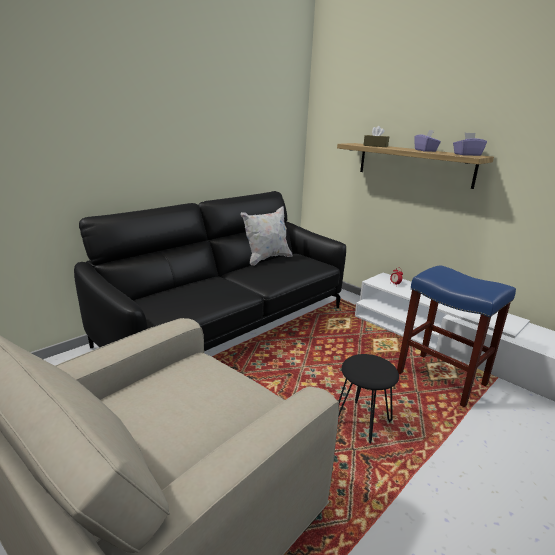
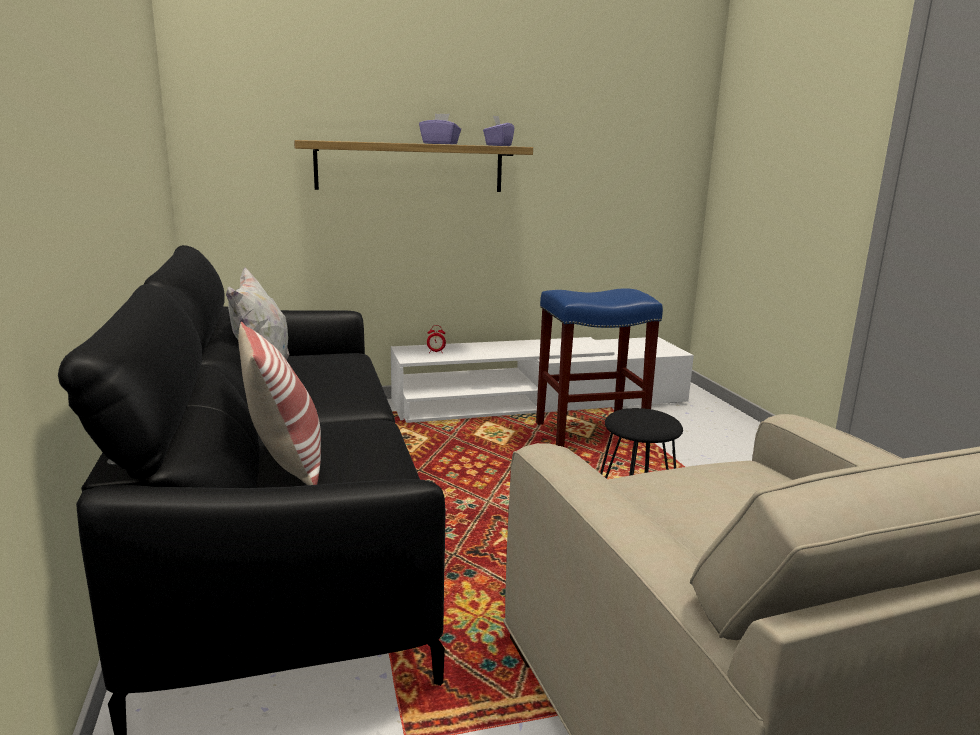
camera: 60 degrees left, 5 degrees down
brown tissue box [363,126,389,147] -> none
none -> pillow [238,322,321,485]

